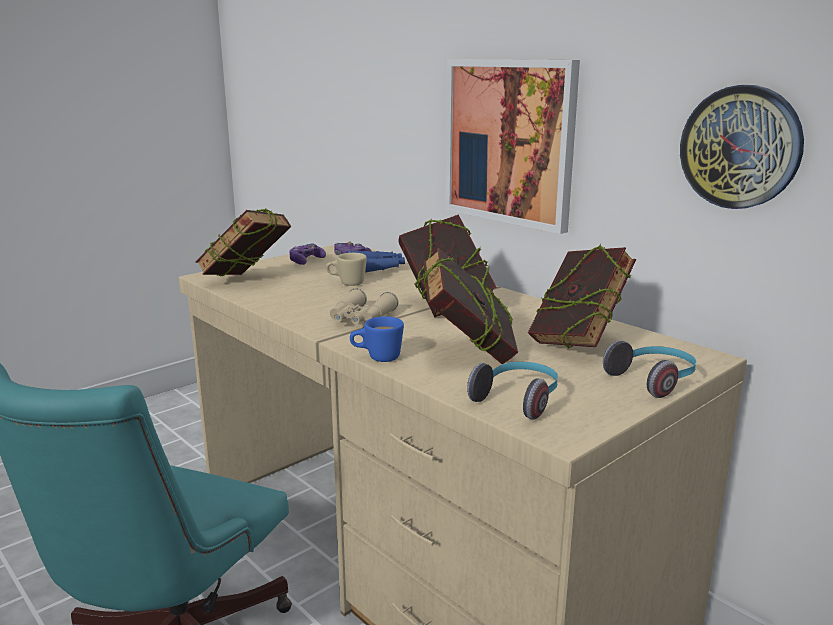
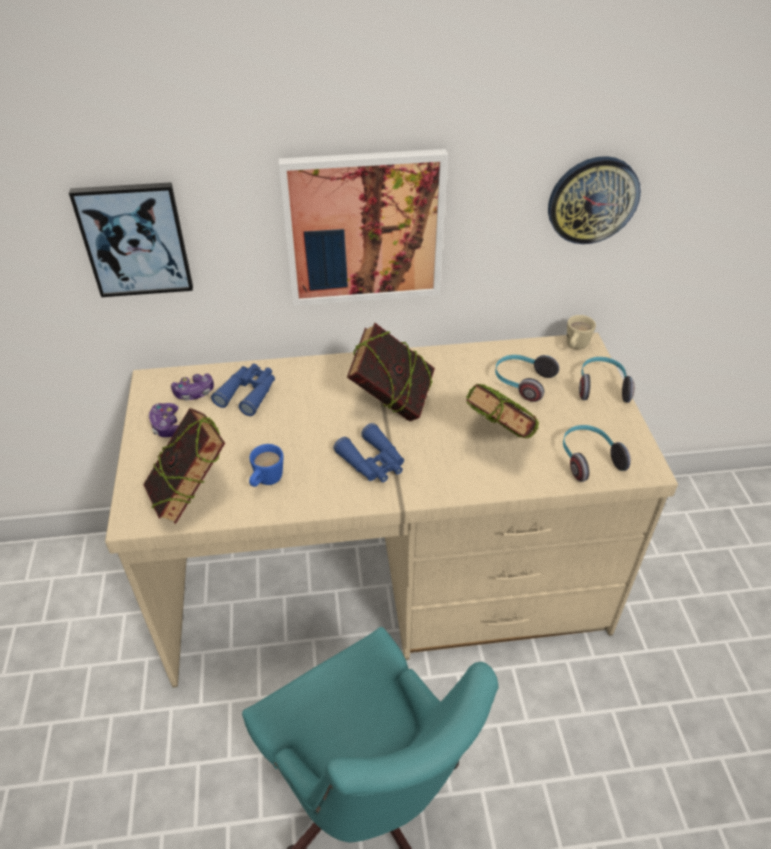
camera: 55 degrees left, 25 degrees up
beige mug [326,253,367,286] -> beige mug moved to [567,315,596,349]
beige binoculars [330,288,398,324] -> blue binoculars [333,423,404,482]
blue mug [350,316,404,362] -> blue mug moved to [249,444,284,487]
book [528,244,636,349] -> headphones [495,355,559,402]
none -> picture [69,182,193,297]

